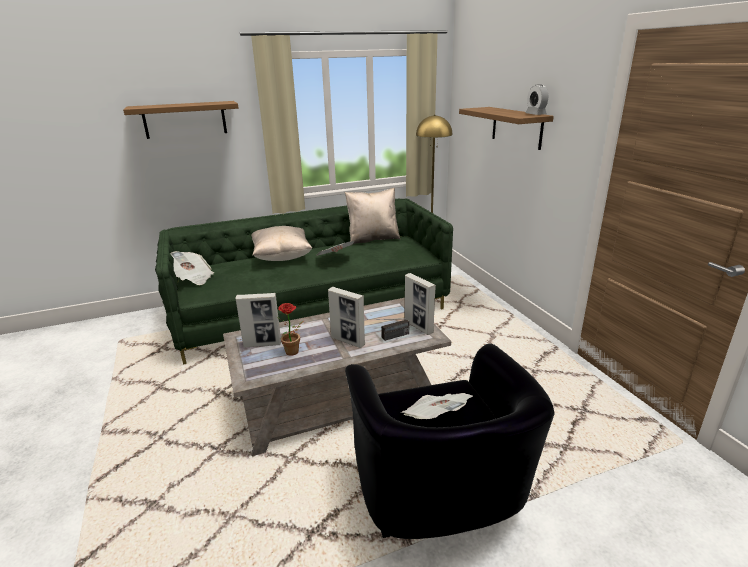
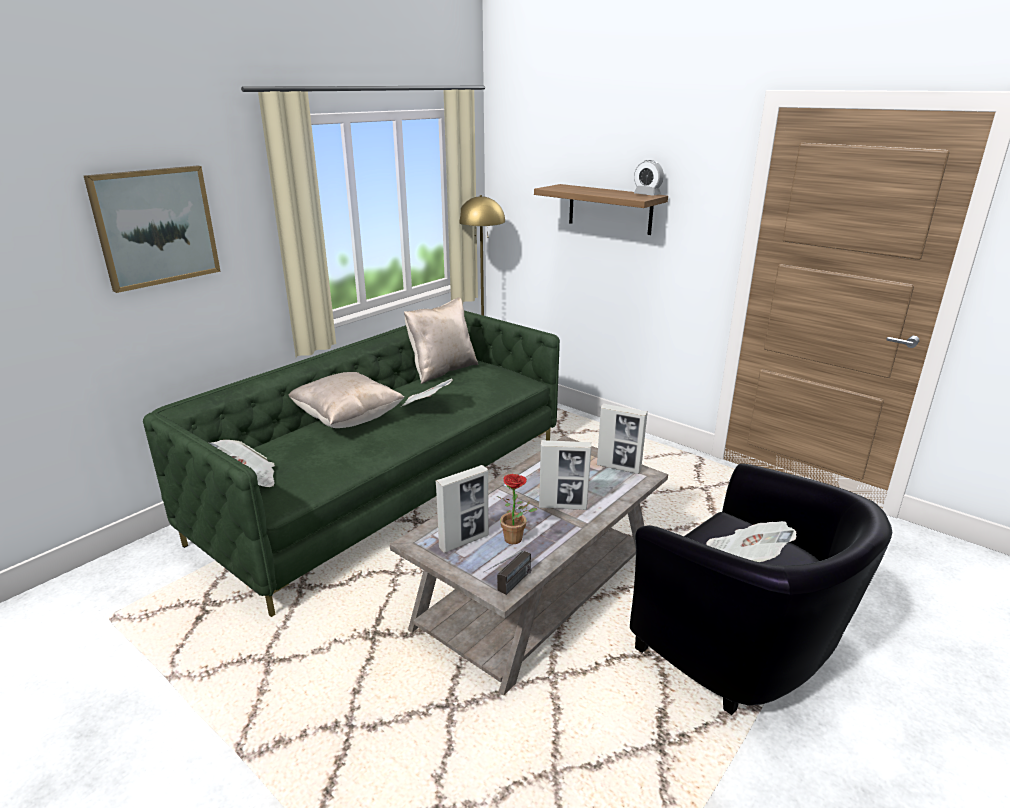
camera: 30 degrees left, 0 degrees up
shelf [123,101,239,139] -> picture [84,166,221,293]
radio [367,318,409,341] -> radio moved to [483,550,532,595]

